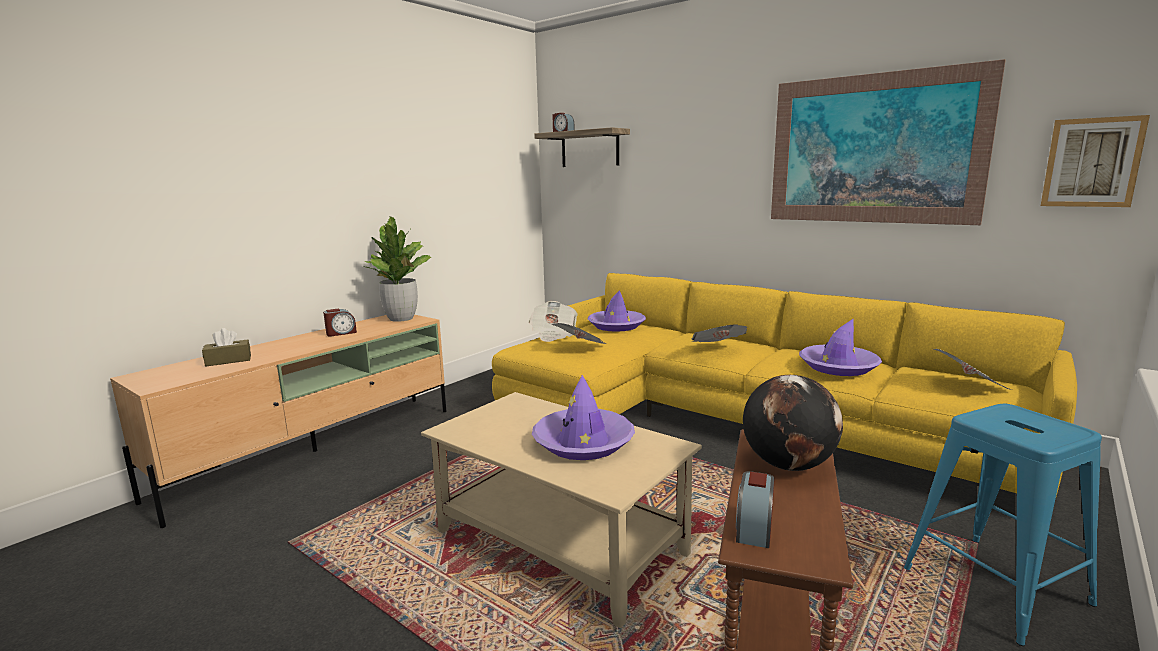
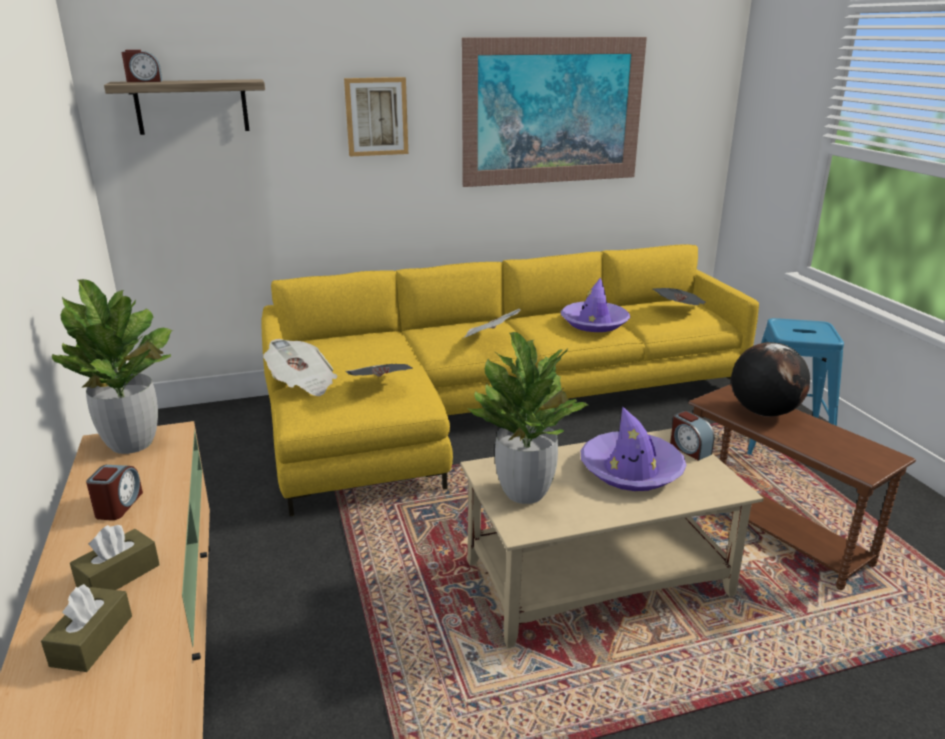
camera: 55 degrees left, 10 degrees up
purple hat [588,290,646,332] -> none
alarm clock [736,471,775,548] -> alarm clock moved to [670,411,714,461]
picture [1041,115,1150,207] -> picture moved to [344,77,408,157]
none -> brown tissue box [70,525,160,590]
none -> potted plant [467,332,588,504]

